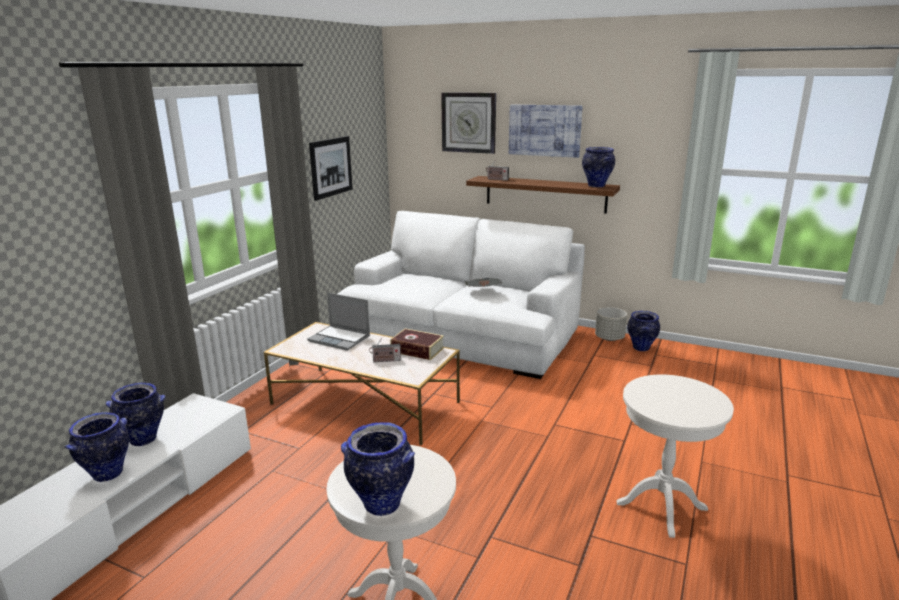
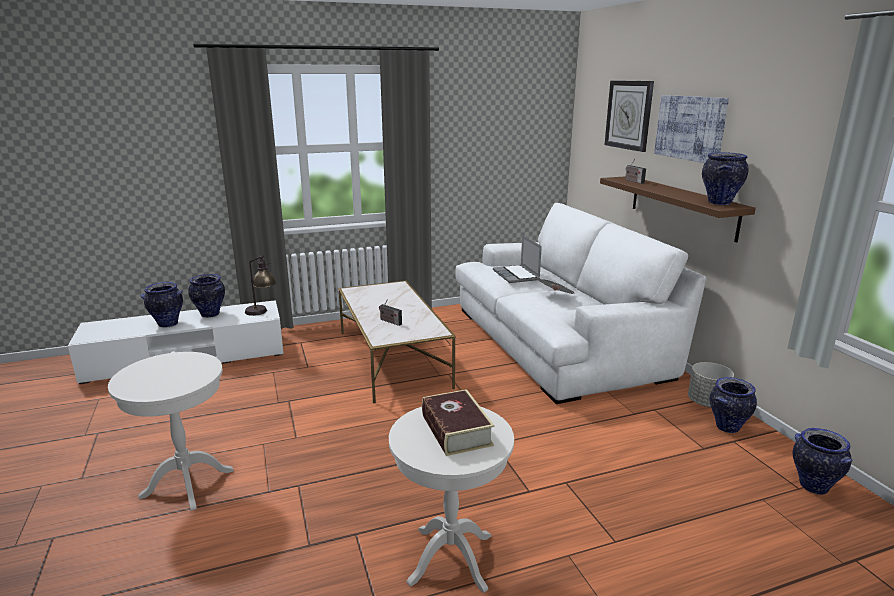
camera: 45 degrees right, 0 degrees up
laptop [307,293,370,351] -> laptop moved to [493,235,542,283]
picture [309,136,352,201] -> none
vase [341,422,415,516] -> vase moved to [793,428,853,495]
book [390,328,444,360] -> book moved to [422,389,495,456]
none -> table lamp [245,255,276,316]

